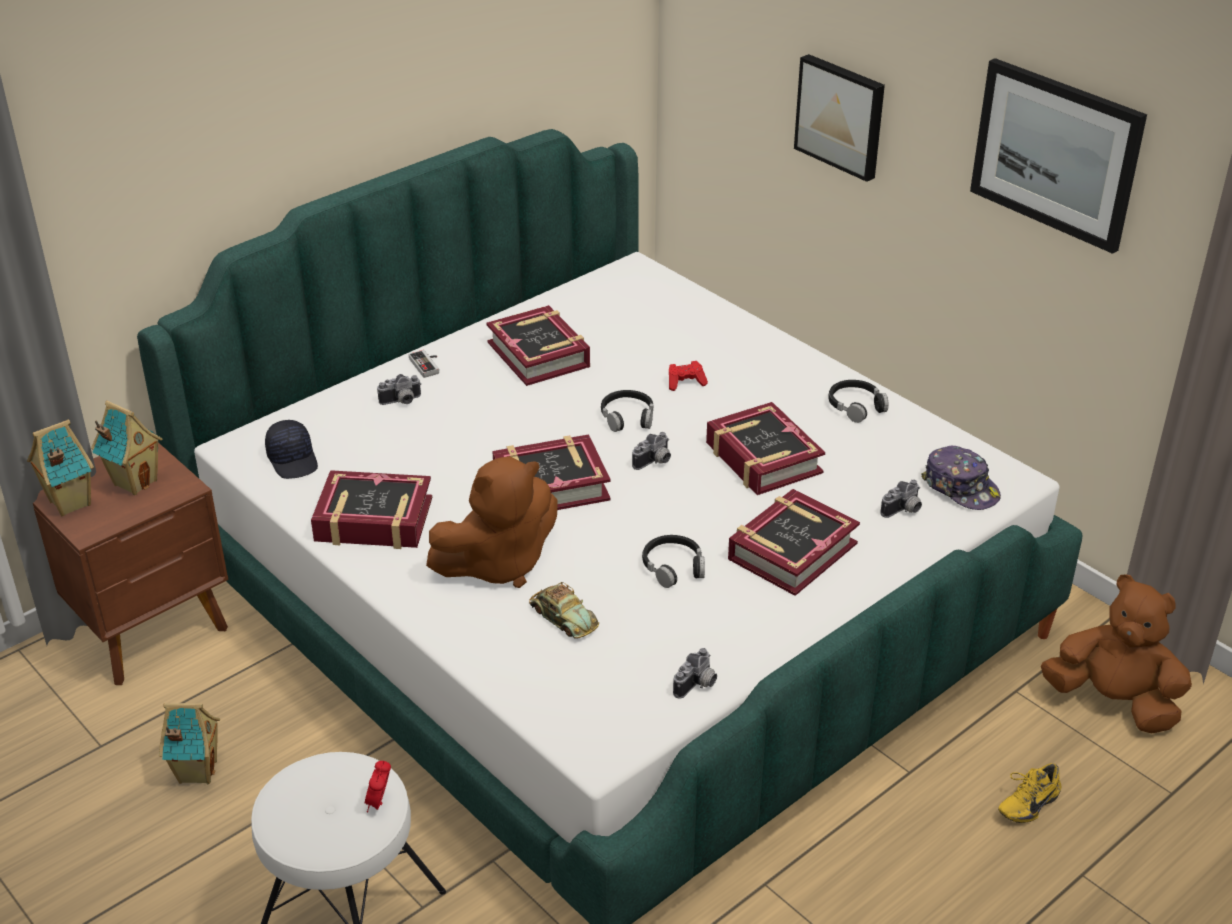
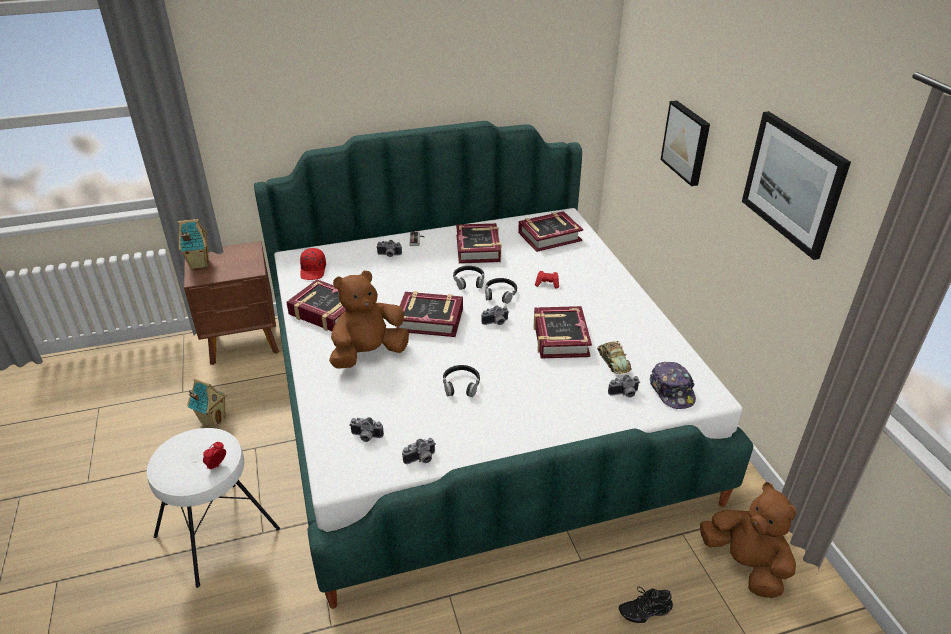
camera: 25 degrees right, 0 degrees up
toy house [91,401,162,495] -> none
black cap [265,420,318,479] -> red cap [300,248,326,280]
brown plush toy [426,456,557,588] -> brown plush toy turned 150 degrees clockwise [329,271,409,369]
toy car [529,582,599,639] -> toy car moved to [597,341,631,374]
book [728,489,860,596] -> book moved to [518,211,583,252]
black headphones [828,380,889,423] -> black headphones moved to [453,266,484,290]
yellow shoe [998,763,1062,823] -> black shoe [619,586,673,623]
none -> camera [349,417,384,442]

